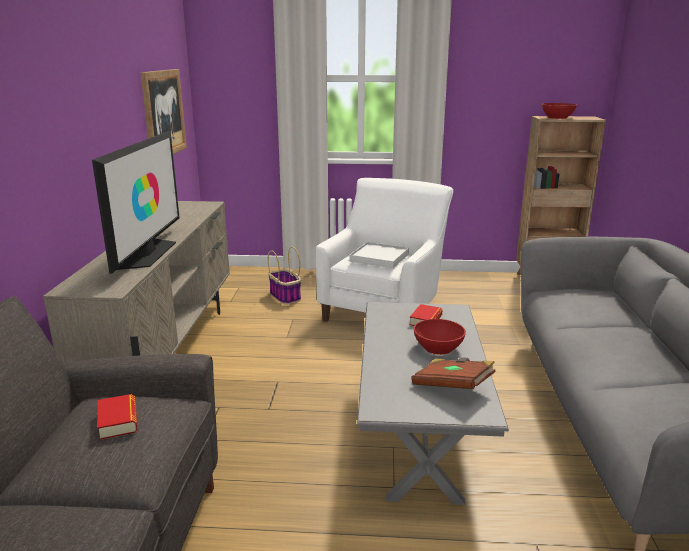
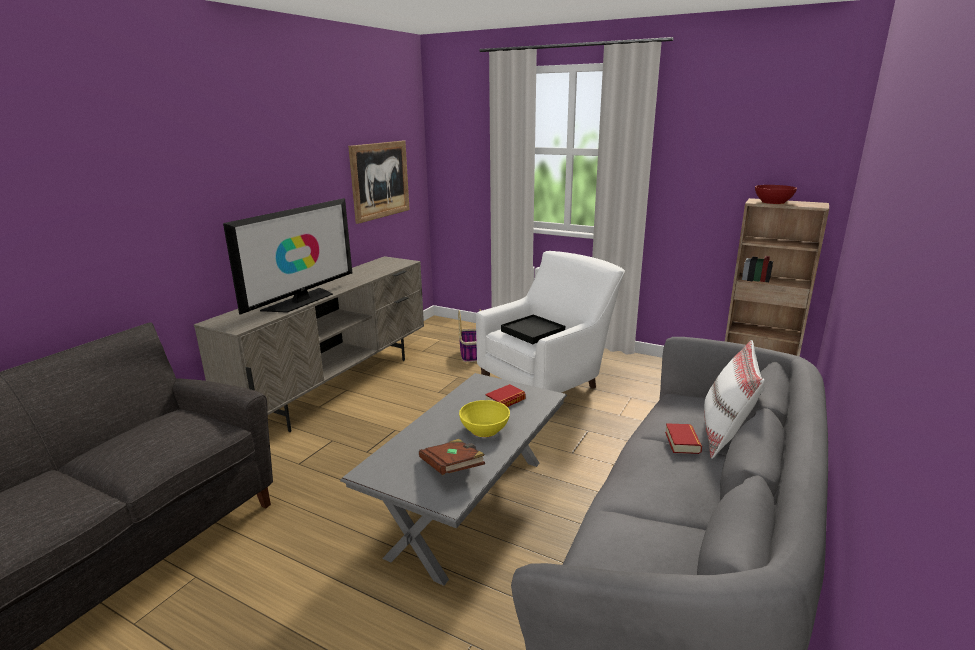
camera: 25 degrees right, 0 degrees up
book [97,394,138,440] -> book moved to [665,423,702,454]
white tray [349,242,409,268] -> black tray [501,314,565,344]
red bowl [414,319,466,355] -> yellow bowl [459,400,510,437]
none -> white pillow [704,340,765,459]

